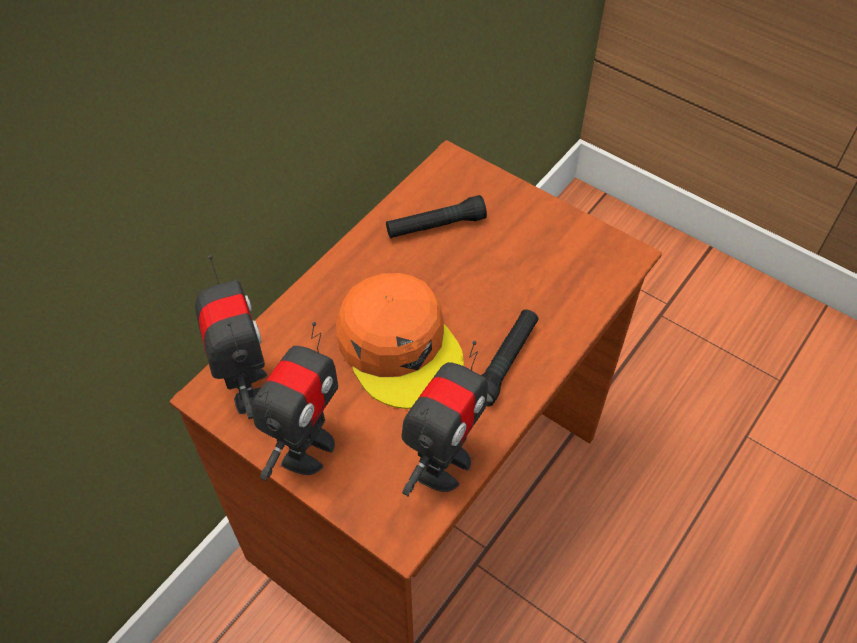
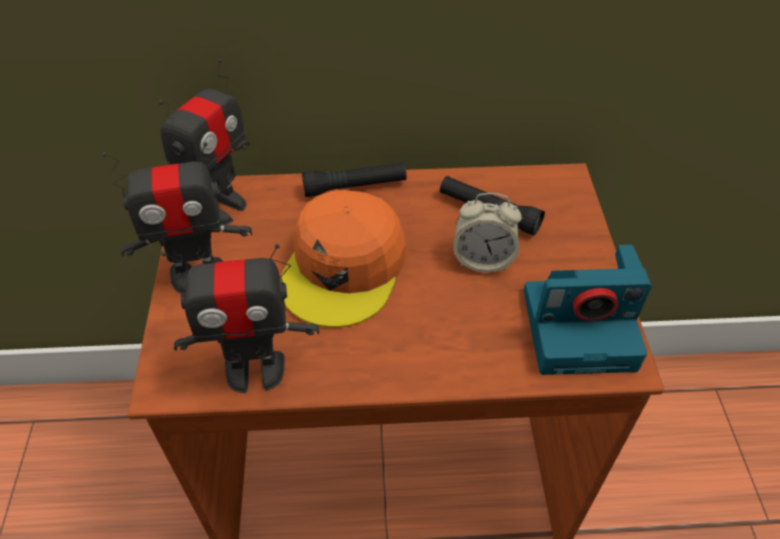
camera: 50 degrees right, 5 degrees down
black flashlight [481,309,538,406] -> black flashlight moved to [302,163,406,197]
none -> alarm clock [453,193,522,273]
none -> camera [524,244,652,375]

